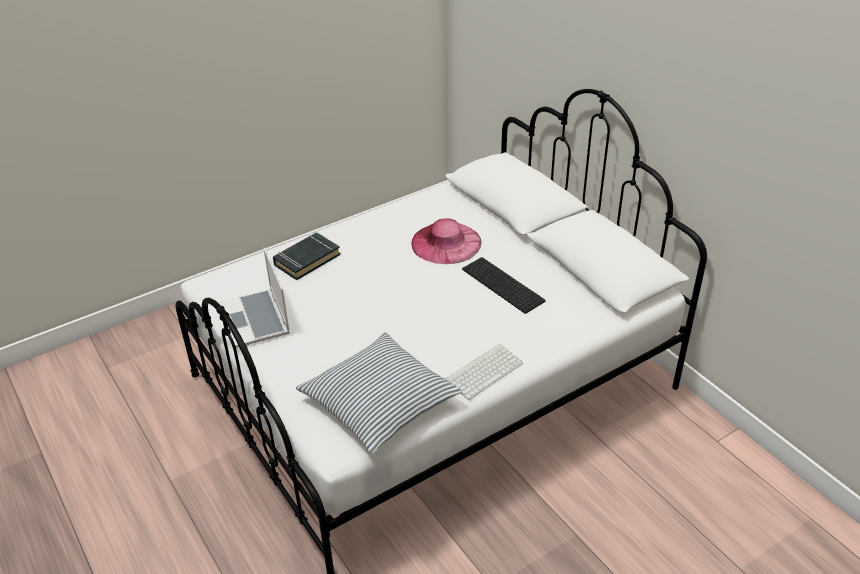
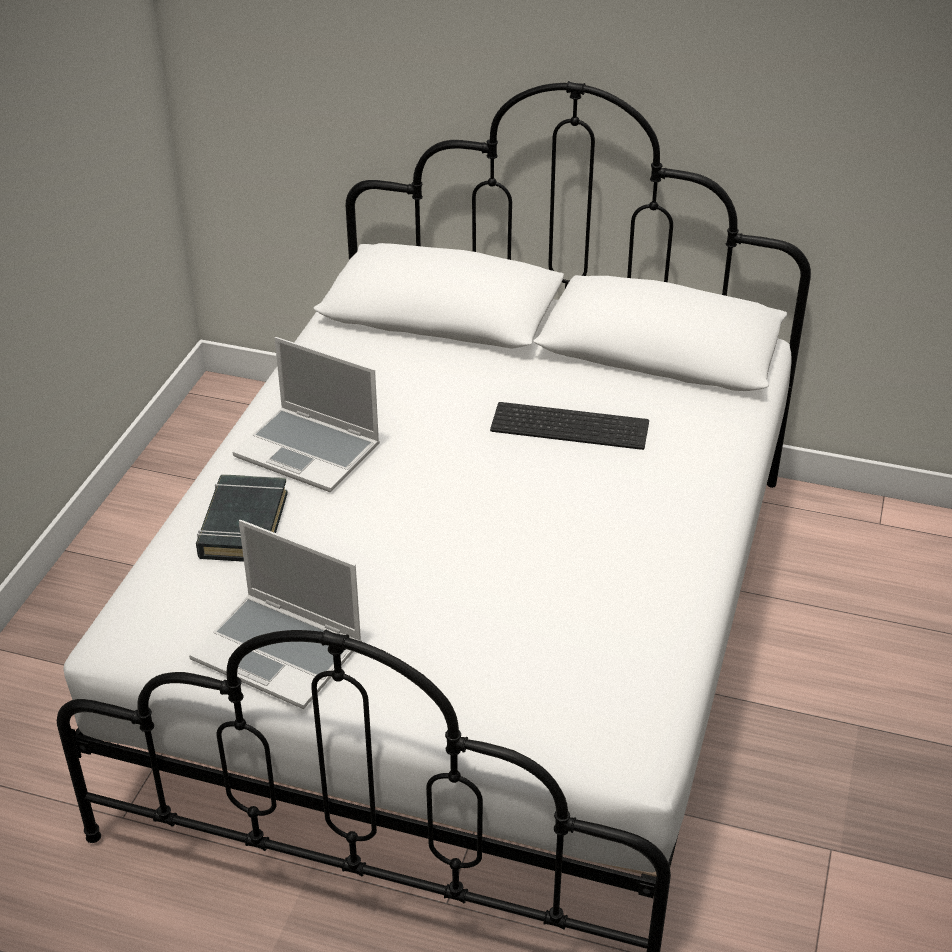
camera: 40 degrees left, 0 degrees up
pillow [296,332,462,454] -> none
pink hat [411,219,481,264] -> none
keyboard [445,344,523,400] -> none
none -> laptop [232,337,380,492]

